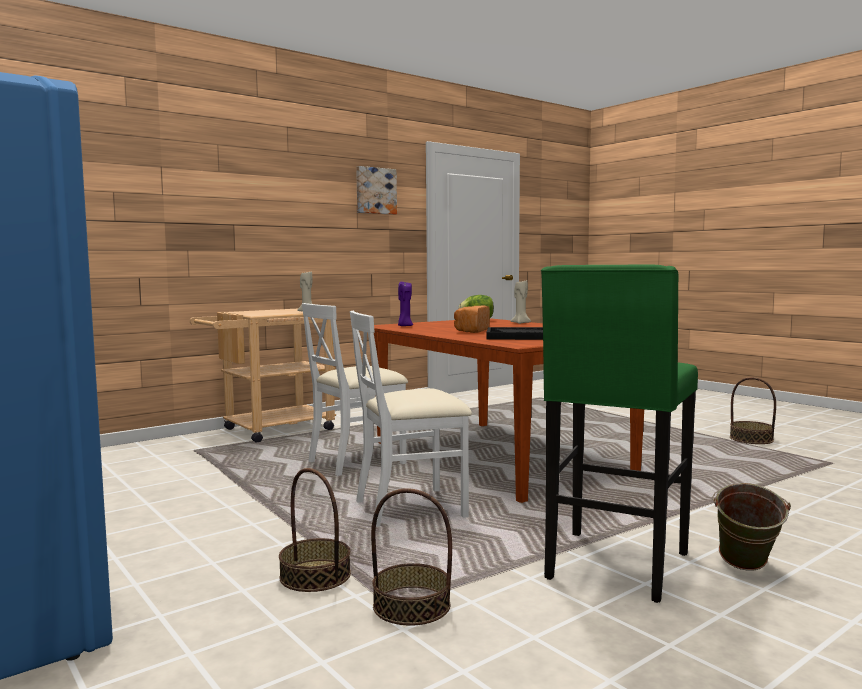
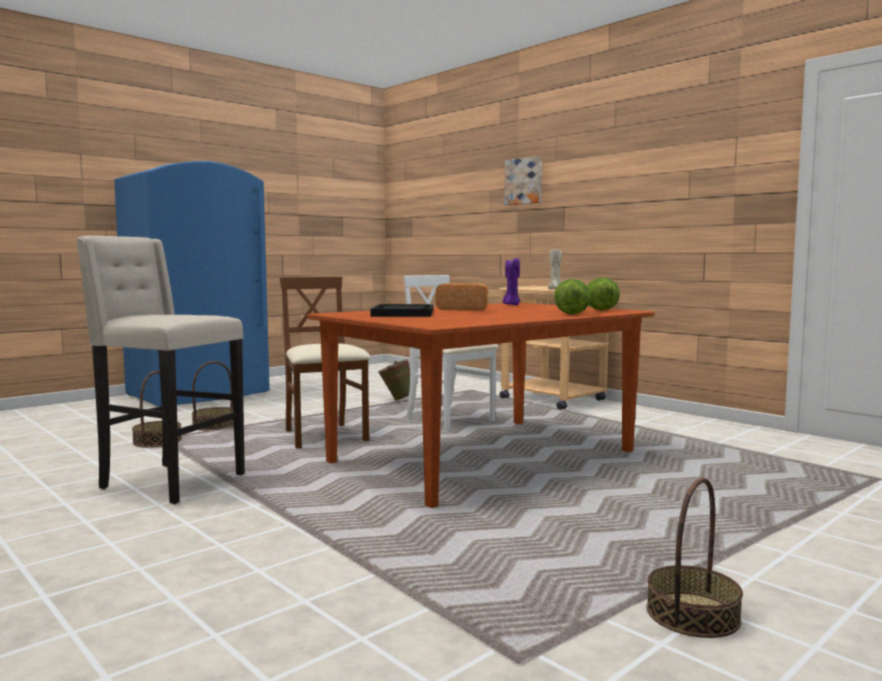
camera: 85 degrees right, 0 degrees up
white chair [350,311,472,527] -> brown chair [280,276,371,449]
picture [356,166,397,215] -> picture moved to [504,156,542,205]
beige candle [511,280,531,324] -> lettuce [554,279,591,315]
green stool [541,265,698,603] -> beige stool [76,235,245,504]
green bucket [712,483,791,571] -> green bucket moved to [378,359,410,401]

